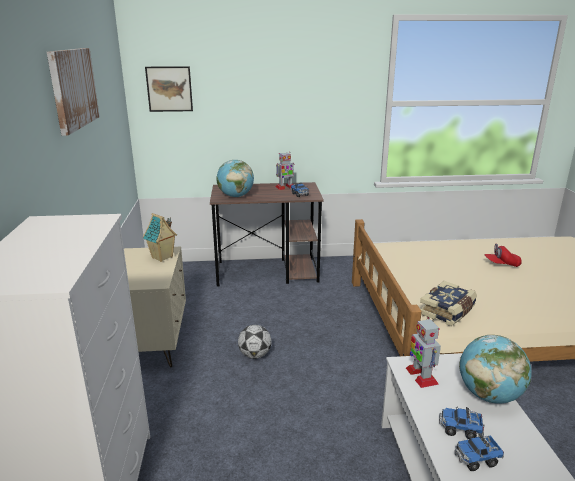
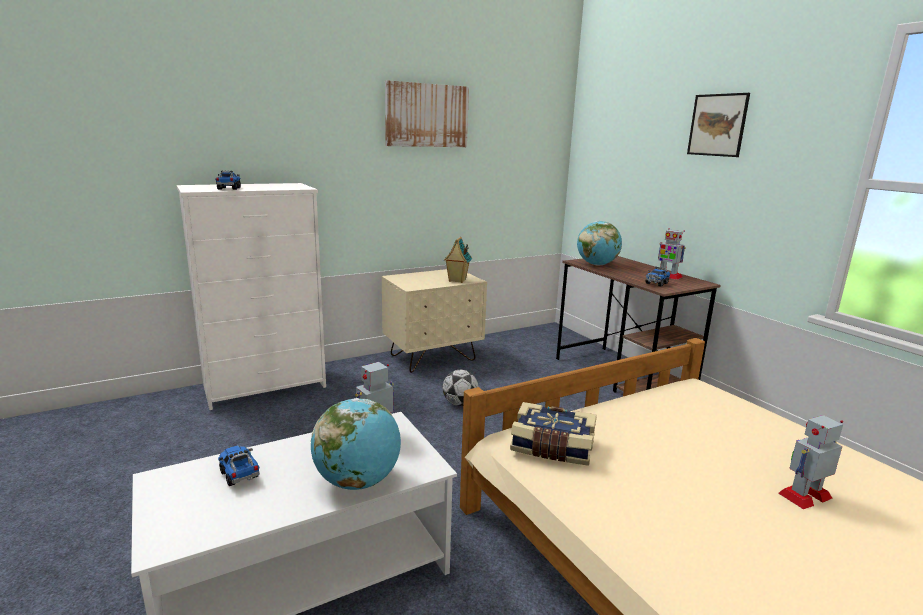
camera: 65 degrees right, 5 degrees down
picture [145,66,193,112] -> picture moved to [687,93,750,157]
toy truck [439,405,485,439] -> toy truck moved to [215,170,241,190]
red cap [485,243,522,267] -> toy robot [778,415,843,509]

